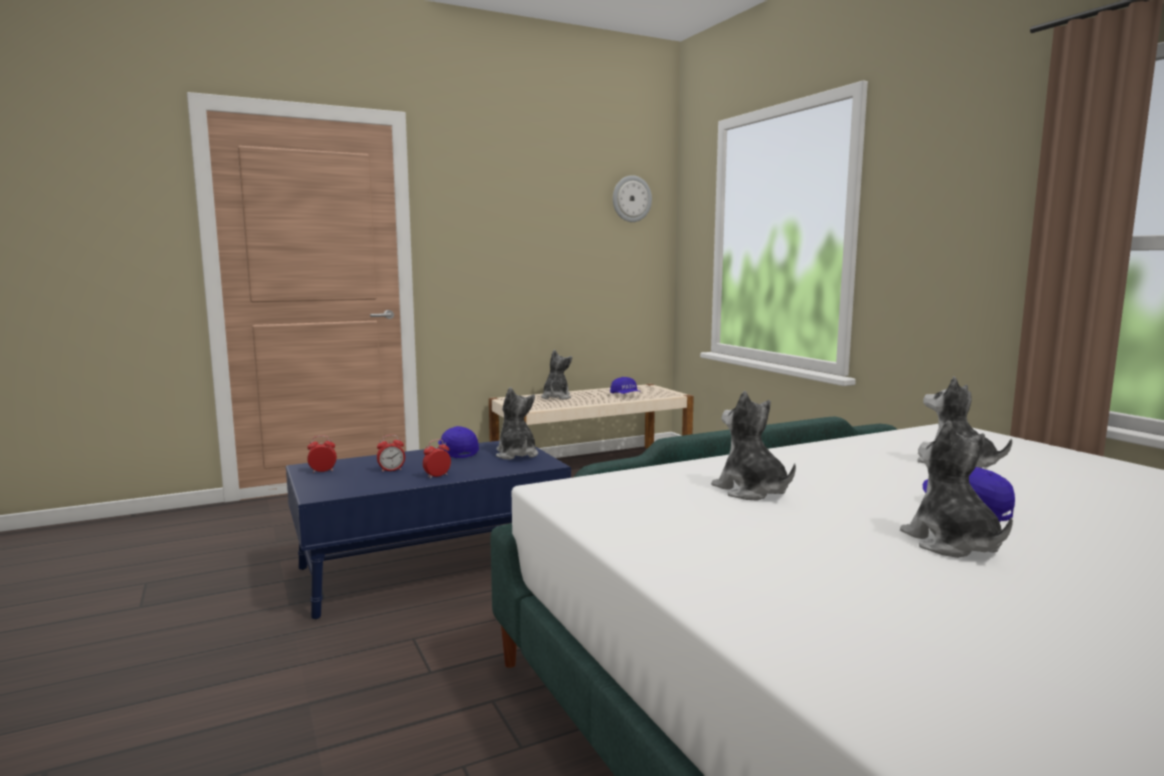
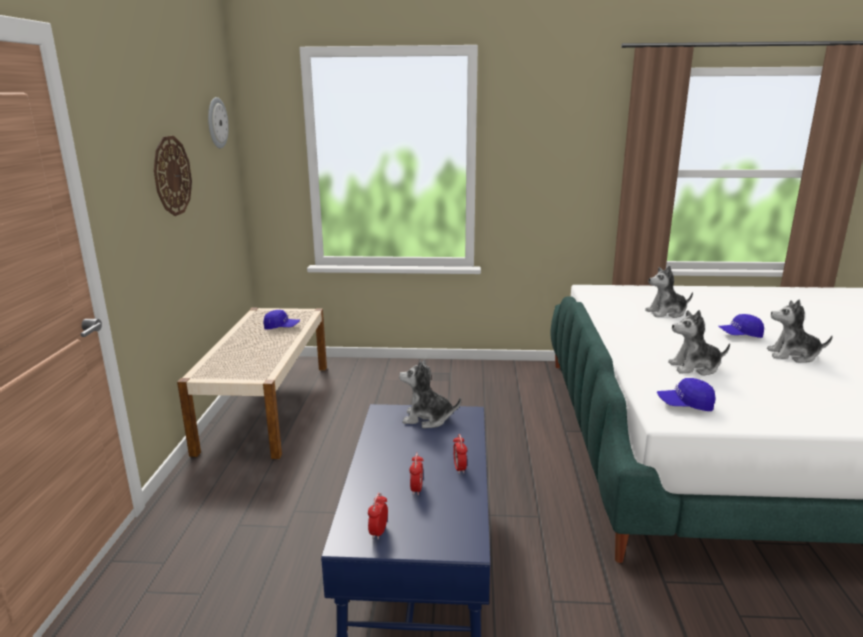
camera: 60 degrees left, 10 degrees up
blue cap [438,426,479,458] -> blue cap moved to [657,378,716,411]
plush toy [541,350,572,400] -> none
none -> wall clock [154,136,192,216]

